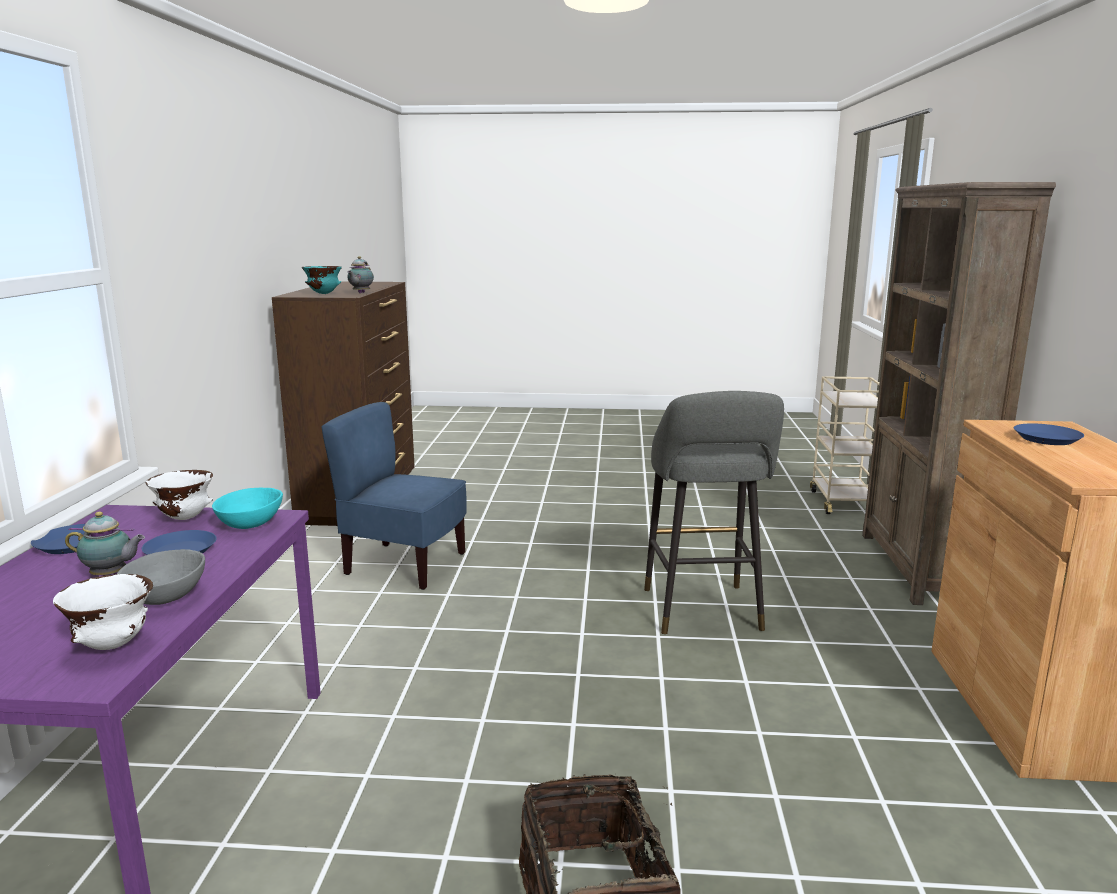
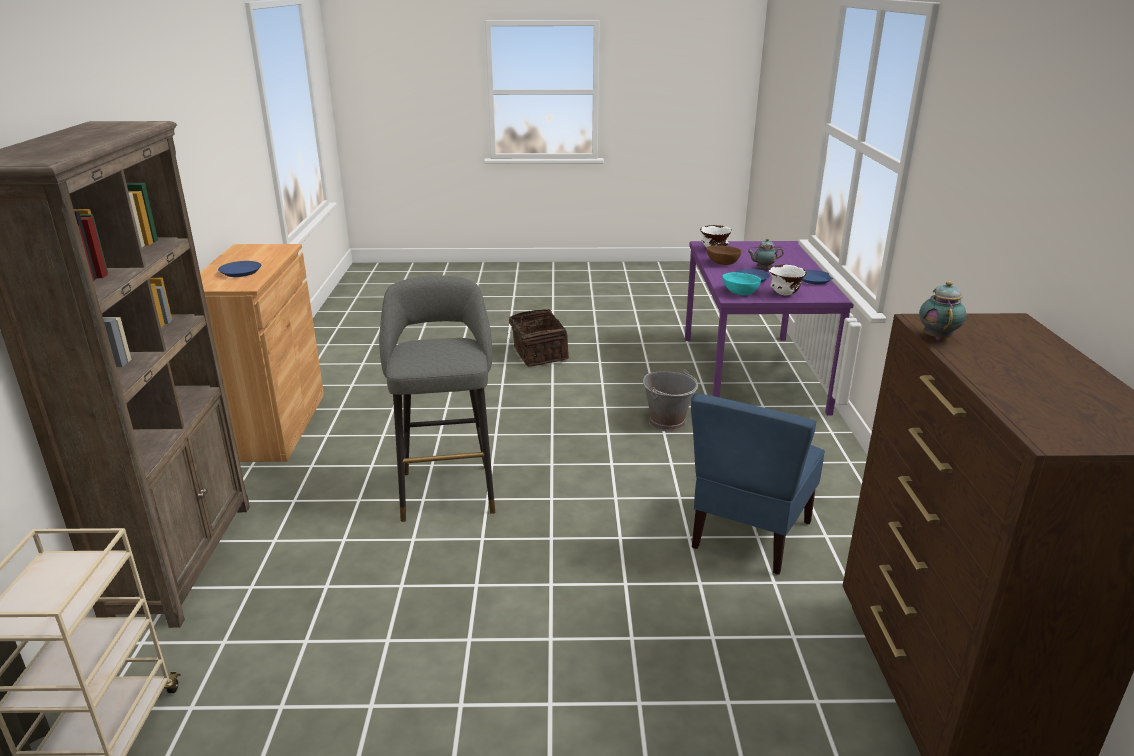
camera: 175 degrees right, 10 degrees up
grey bowl [117,549,205,605] -> brown bowl [706,245,741,265]
turquoise bowl [302,266,342,294] -> none
blue chair [321,402,467,590] -> blue chair turned 105 degrees clockwise [691,393,825,574]
none -> grey bucket [643,369,698,432]

